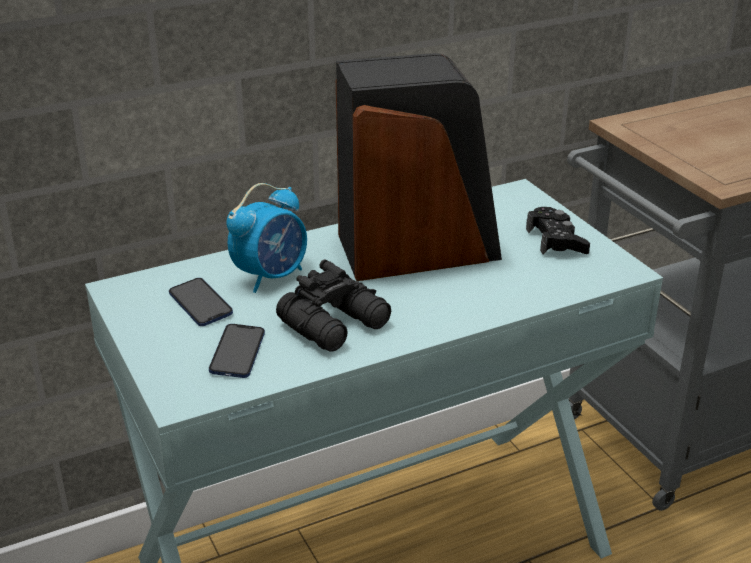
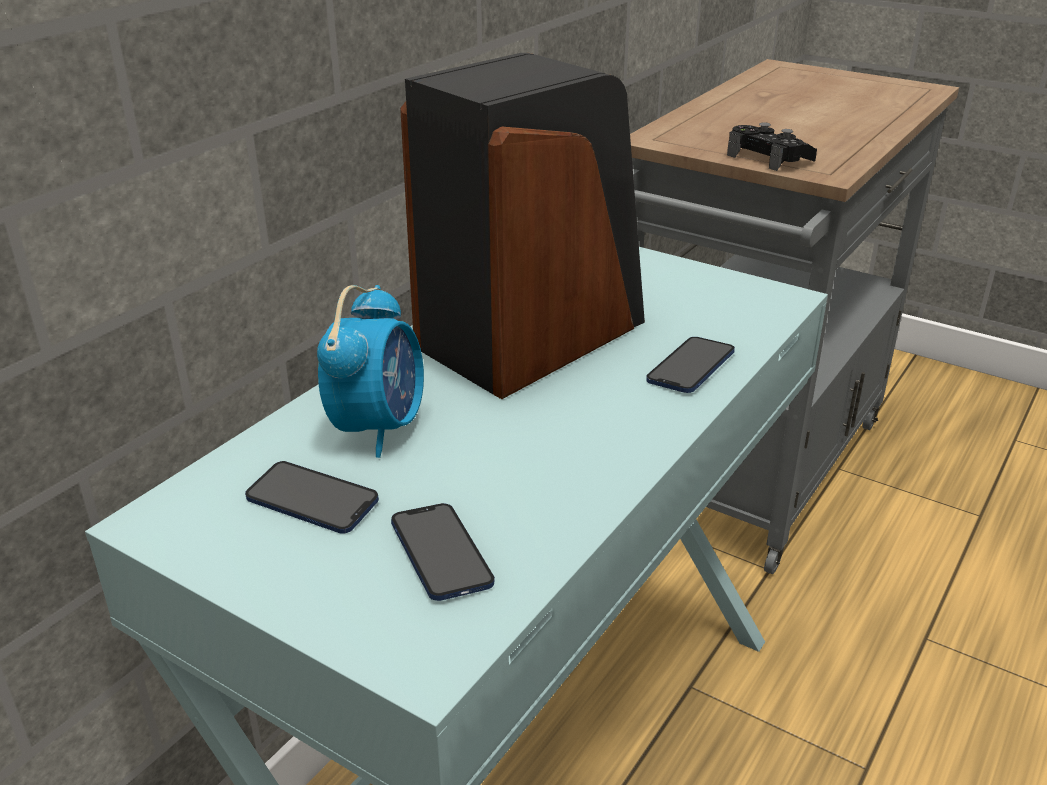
camera: 30 degrees left, 0 degrees up
black binoculars [276,259,391,352] -> none
black game controller [526,207,590,255] -> black game controller moved to [727,122,817,171]
none -> phone [646,337,735,393]

